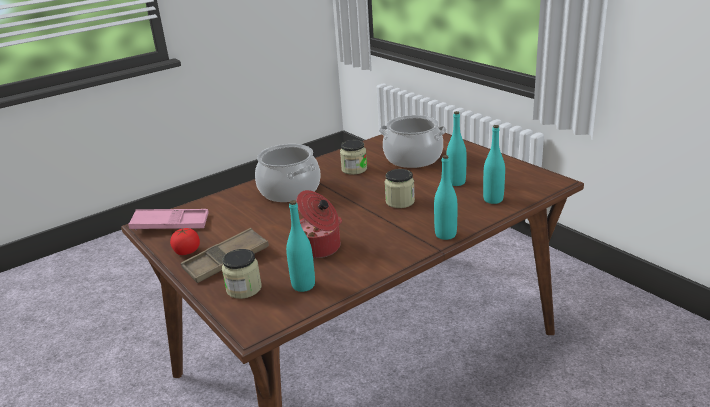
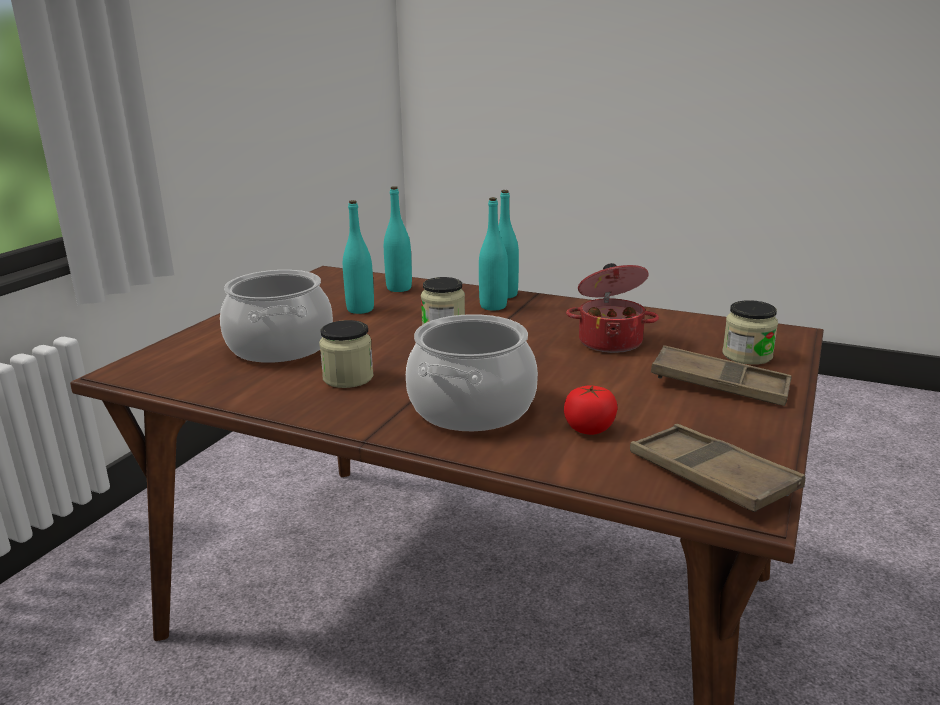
camera: 120 degrees left, 5 degrees down
pink tray [128,209,209,230] -> brown tray [630,424,805,512]
tomato [170,228,200,255] -> tomato moved to [564,385,618,435]
turquoise bottle [286,200,315,292] -> turquoise bottle moved to [479,197,508,311]

